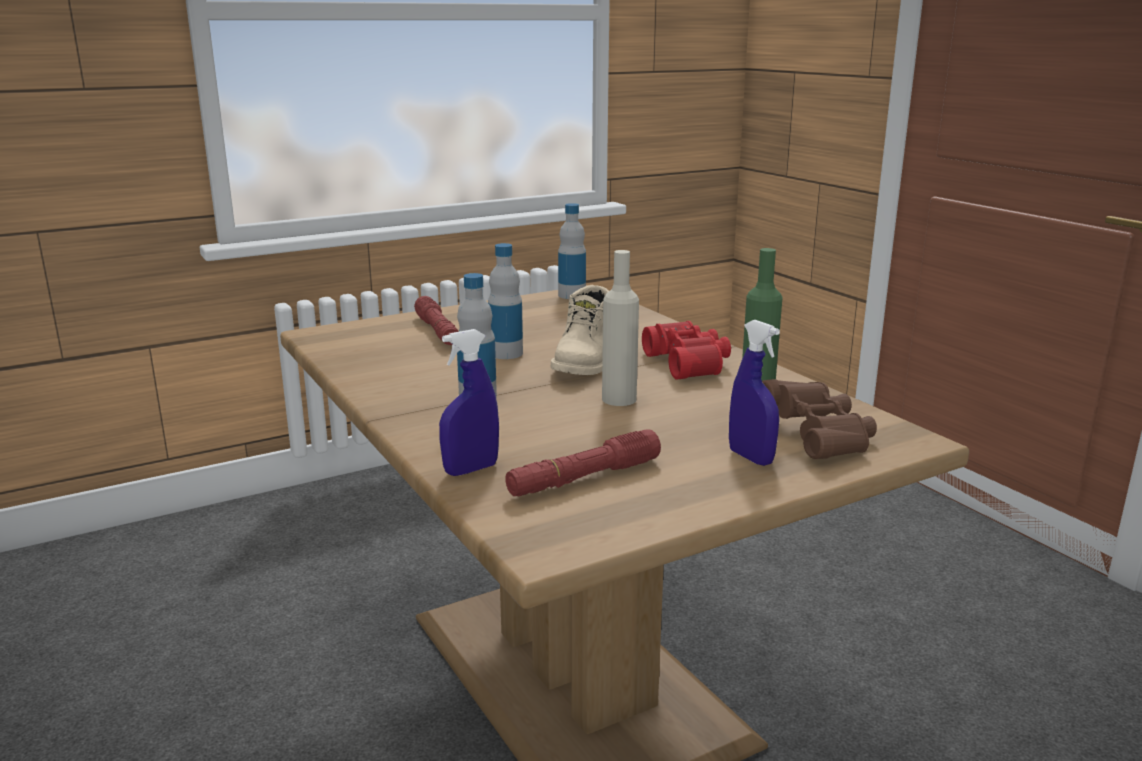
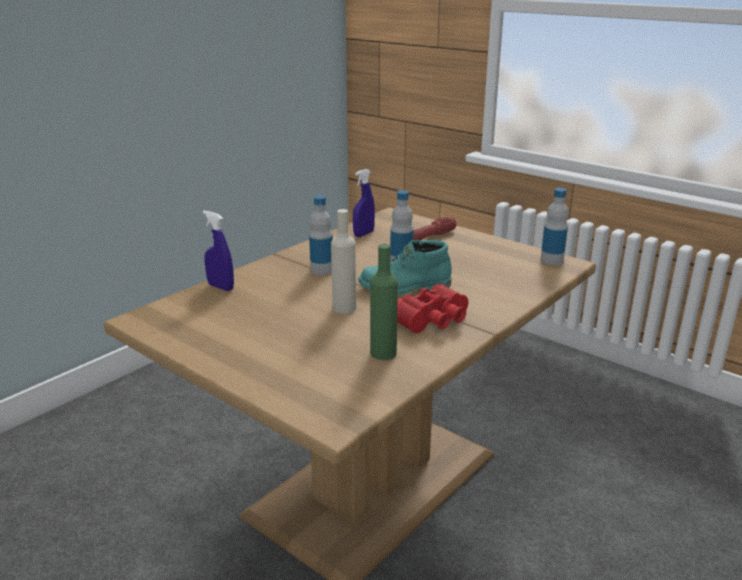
camera: 70 degrees right, 5 degrees up
red flashlight [505,429,661,496] -> none
beige boot [551,285,609,375] -> turquoise boot [358,240,452,295]
blue spray bottle [729,320,780,466] -> blue spray bottle moved to [353,169,375,237]
brown binoculars [762,379,877,459] -> none

